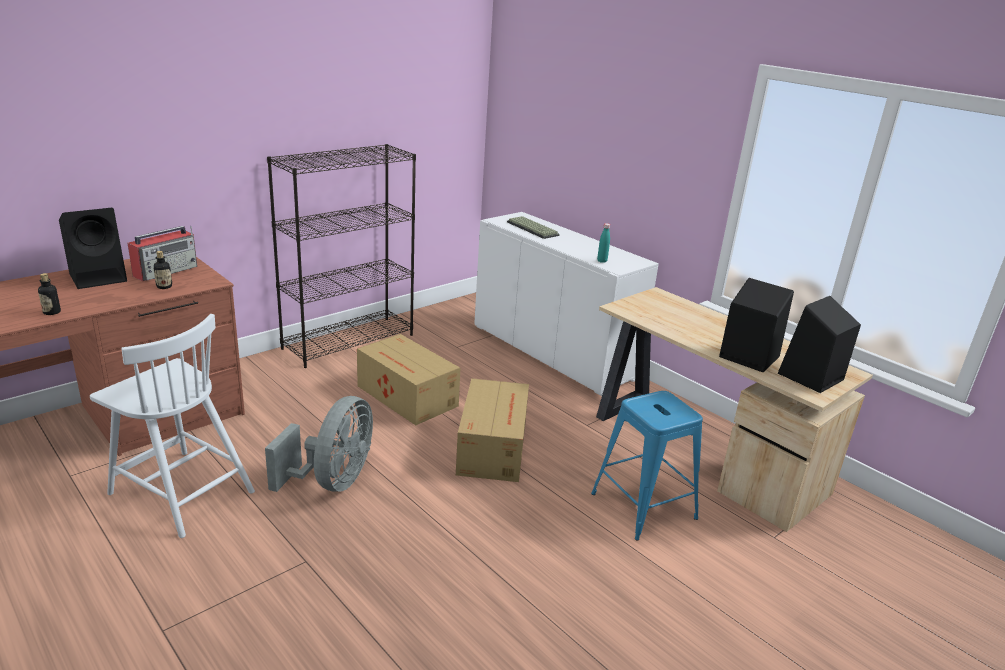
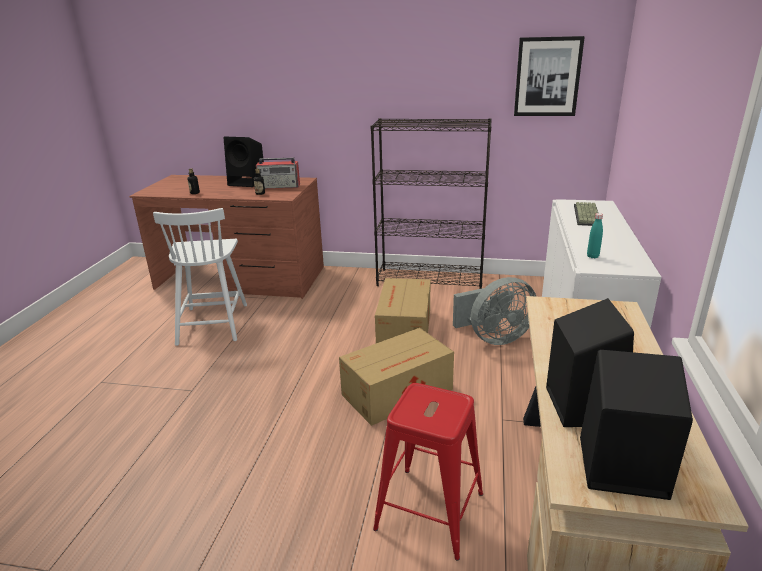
camera: 55 degrees right, 0 degrees up
grey fan [265,396,373,492] -> grey fan moved to [453,277,537,345]
blue stool [591,391,703,540] -> red stool [373,383,483,561]
none -> picture [514,36,585,116]

